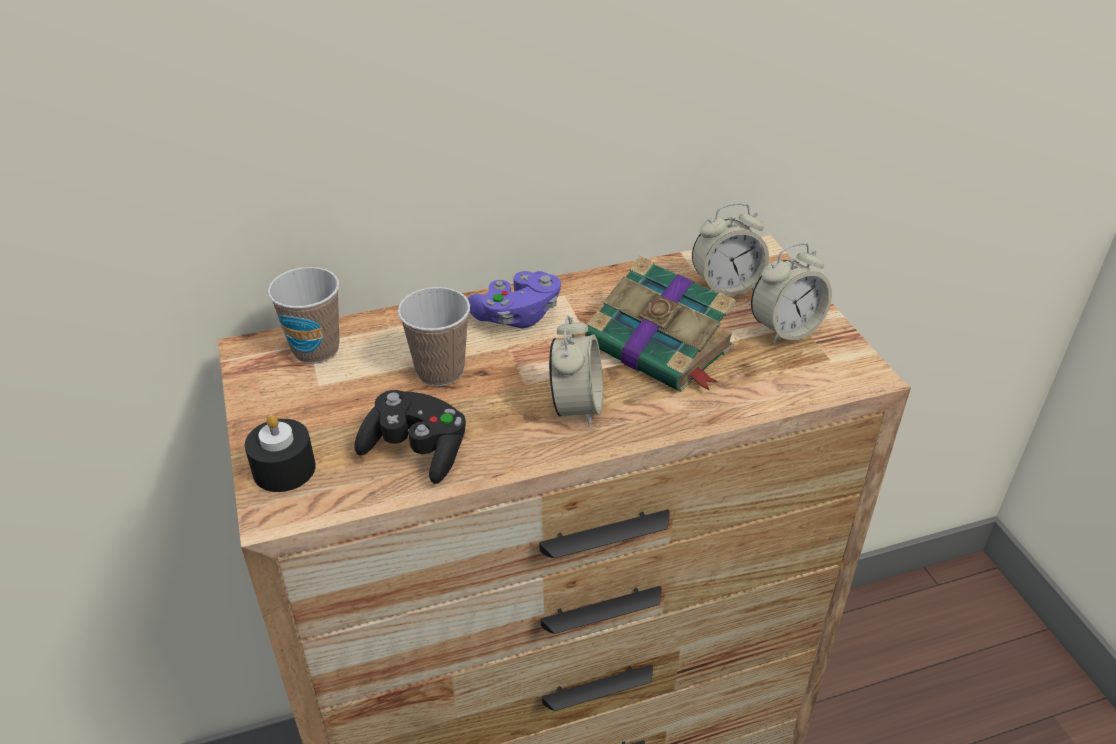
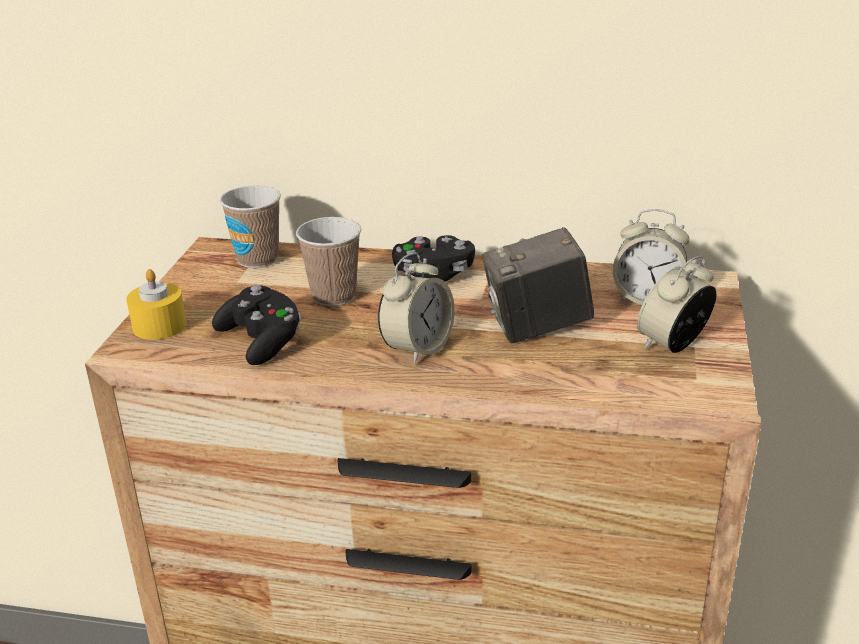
camera: 30 degrees right, 10 degrees down
black candle [245,414,316,492] -> yellow candle [126,269,187,340]
purple game controller [468,271,561,328] -> black game controller [392,235,475,282]
book [585,256,736,392] -> camera [483,227,594,343]
alarm clock [751,243,832,344] -> alarm clock turned 135 degrees clockwise [637,255,716,353]

